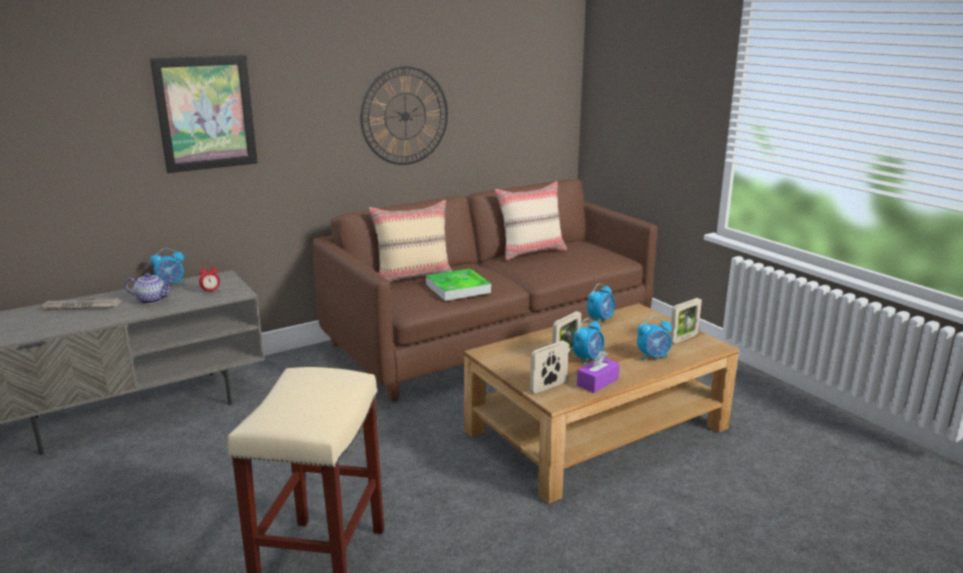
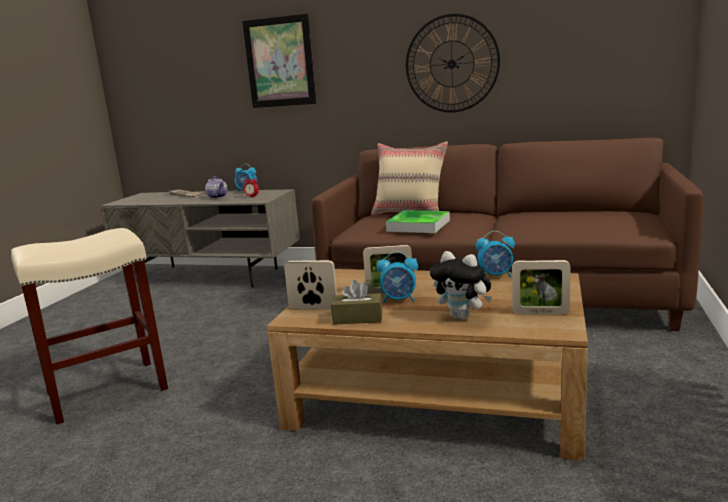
camera: 50 degrees right, 5 degrees down
beige pillow [495,181,567,261] -> none
purple tissue box [577,351,620,393] -> brown tissue box [331,280,382,325]
alarm clock [637,316,672,361] -> plush toy [430,251,492,320]

